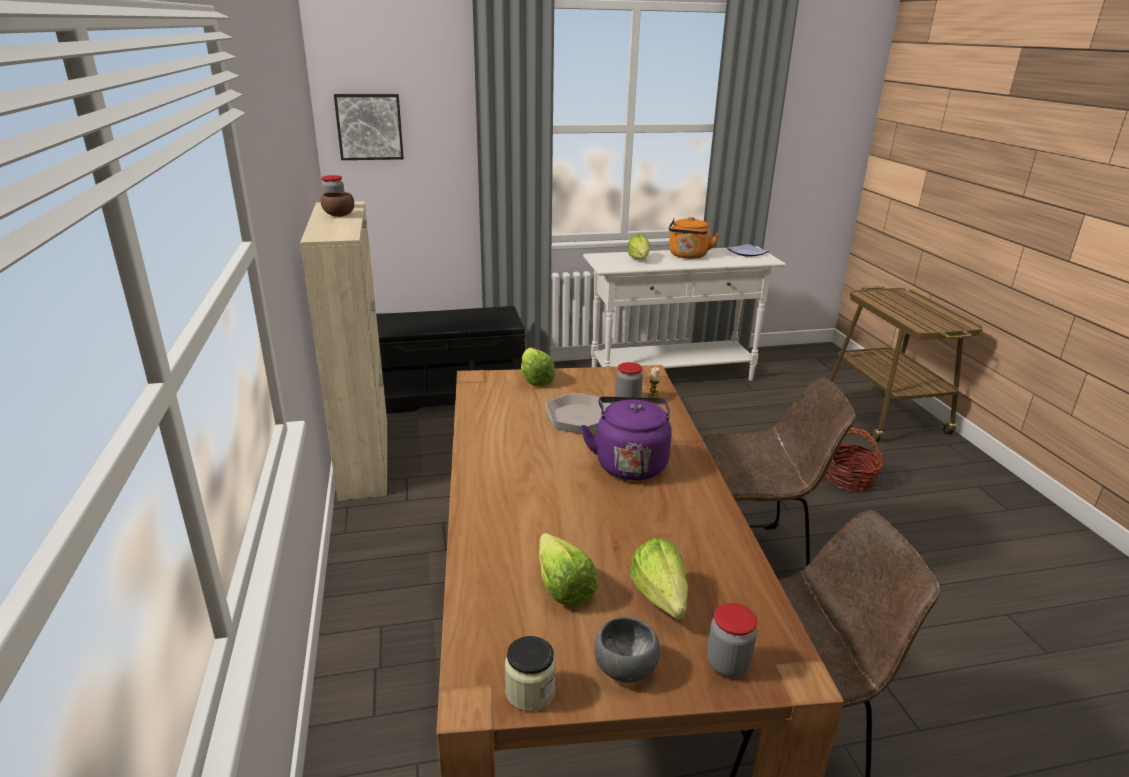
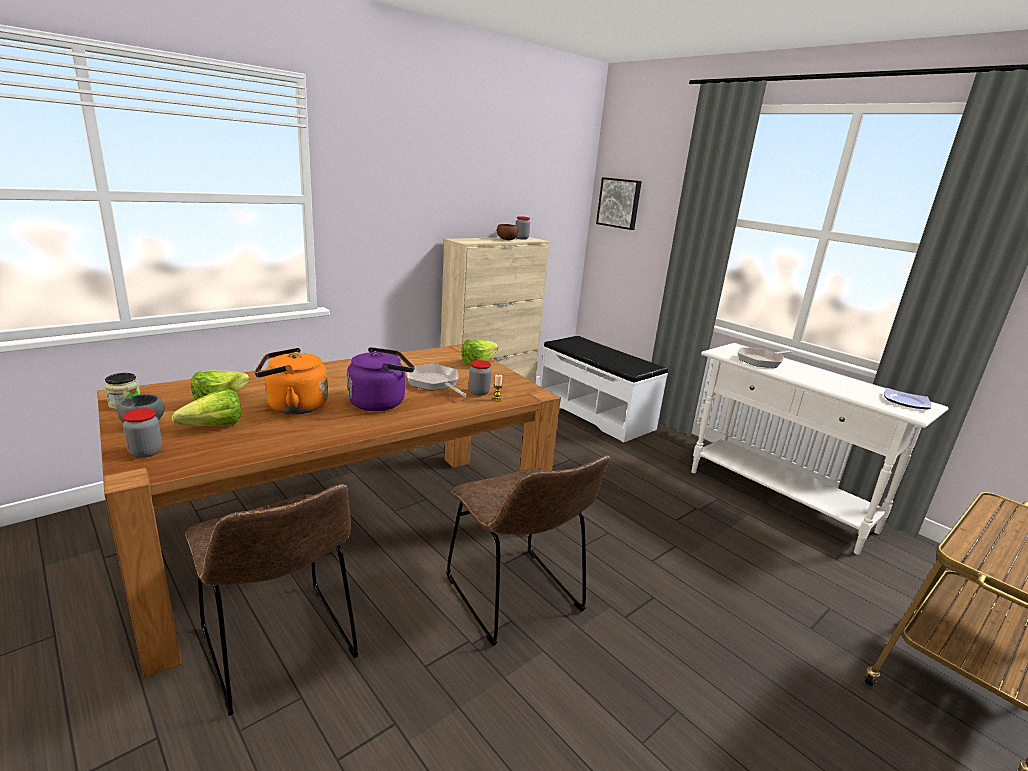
camera: 60 degrees right, 5 degrees down
black bench [376,306,525,414] -> white bench [540,336,668,442]
lettuce [627,234,650,259] -> frying pan [737,347,792,368]
orange kettle [669,217,719,259] -> orange kettle moved to [254,348,328,414]
basket [825,428,883,492] -> none

